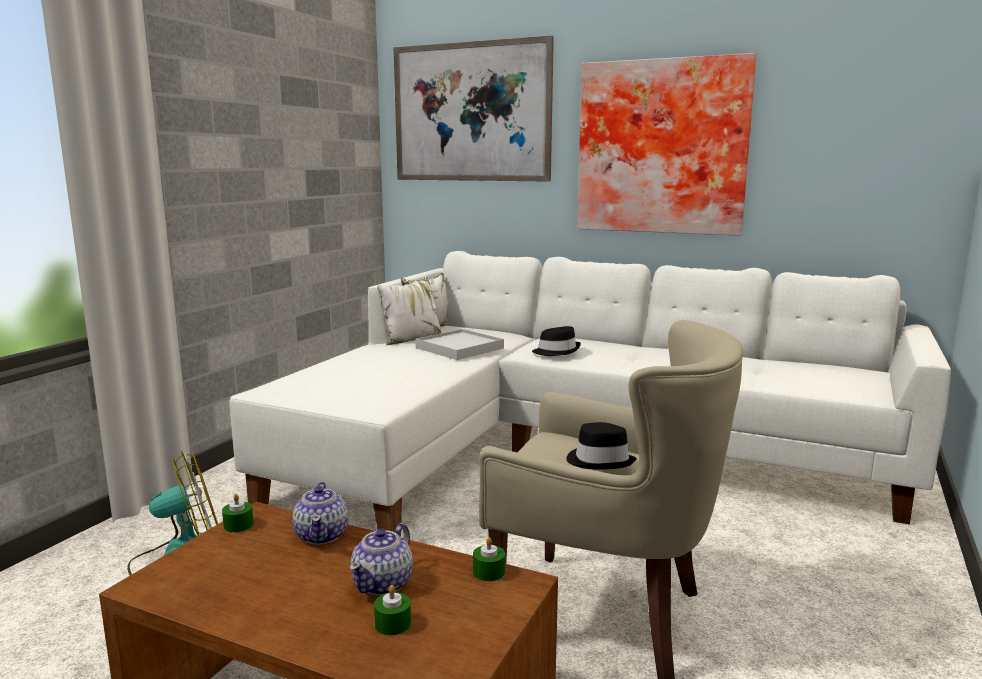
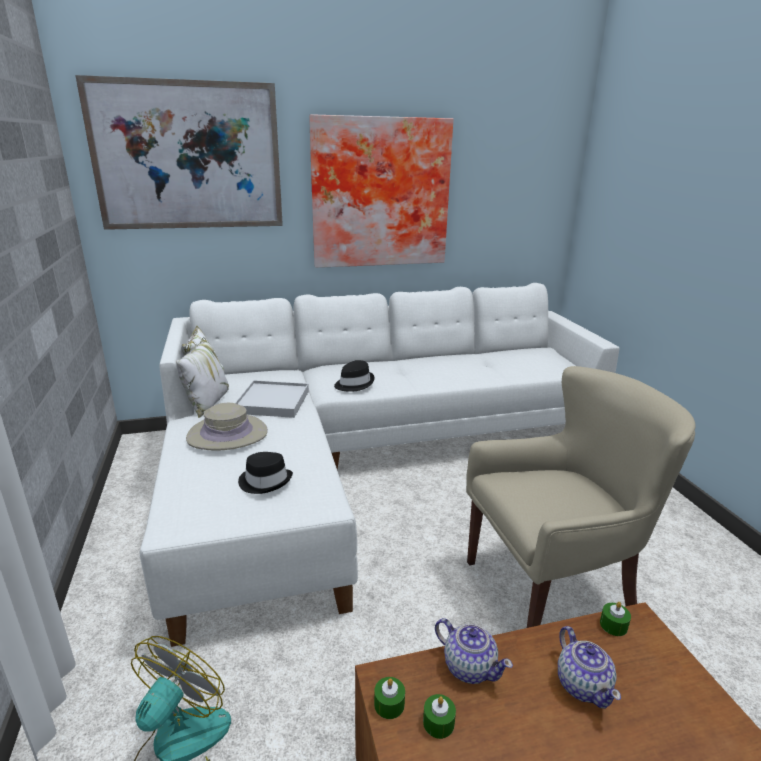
camera: 40 degrees left, 10 degrees up
green candle [374,585,411,635] -> green candle moved to [423,694,456,739]
black hat [566,422,637,469] -> black hat moved to [238,452,293,494]
none -> beige hat [186,403,268,451]

